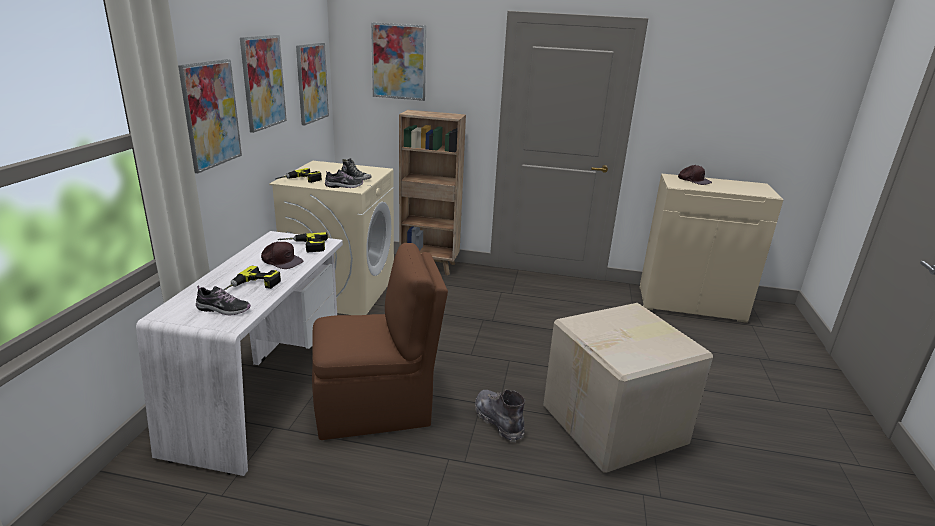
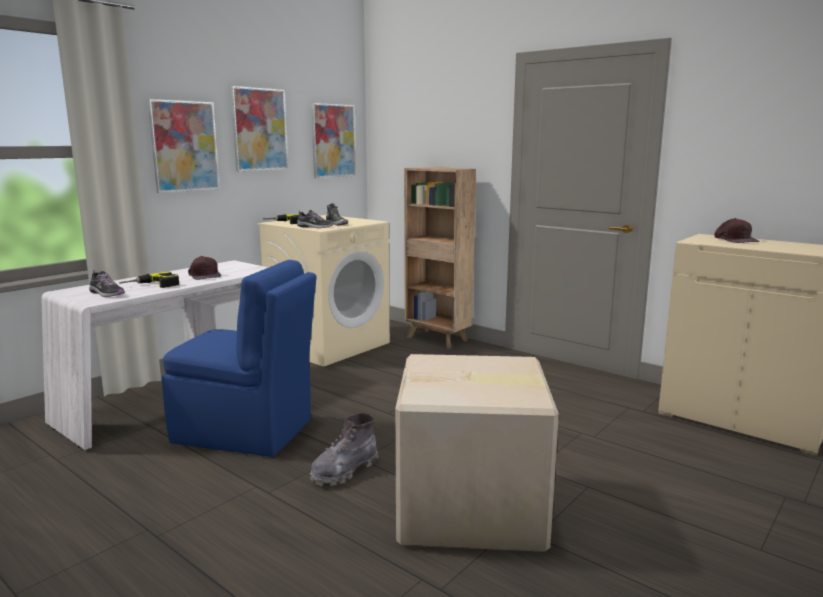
camera: 30 degrees right, 10 degrees down
power drill [278,232,328,253] -> none
brown chair [312,243,448,440] -> blue chair [162,260,317,457]
picture [371,22,426,101] -> none
grey boot [475,389,525,443] -> grey boot turned 135 degrees counterclockwise [310,413,378,486]

